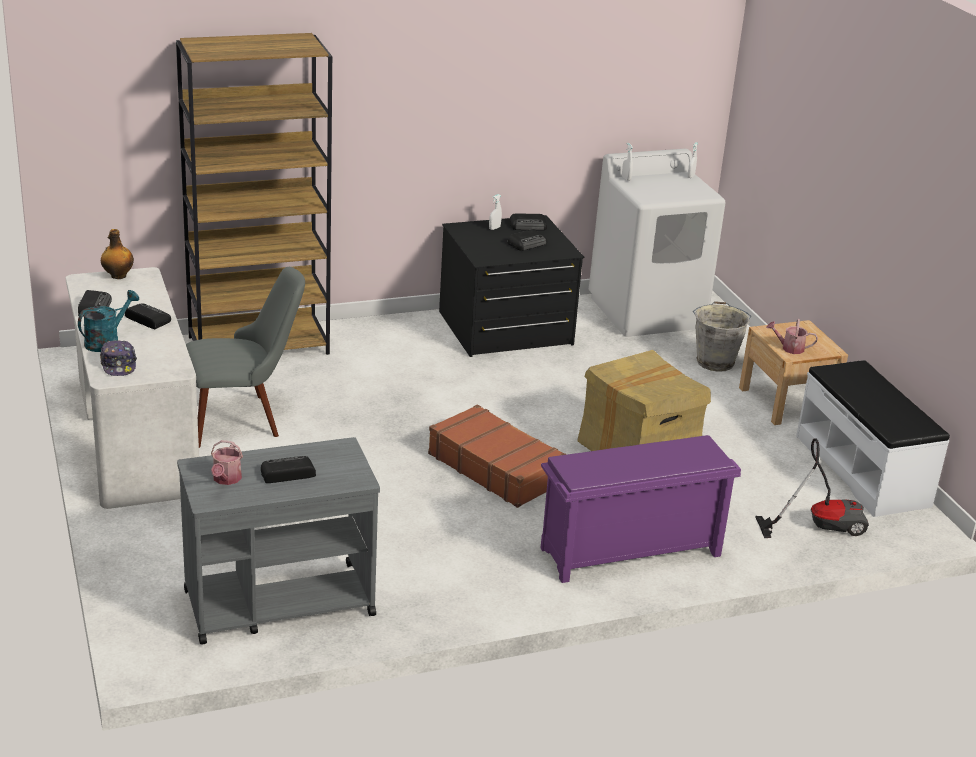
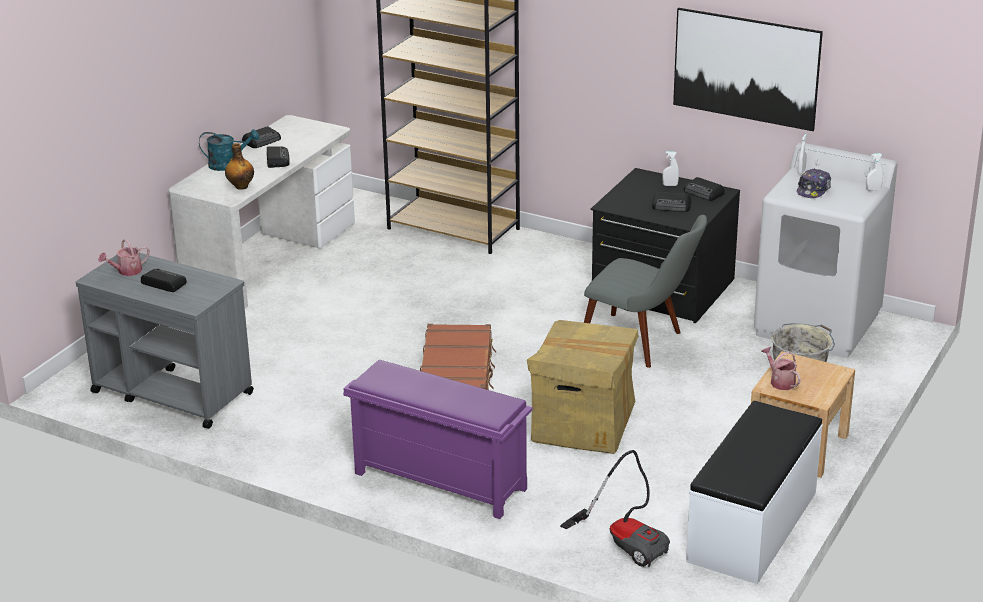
camera: 50 degrees right, 0 degrees up
cap [100,340,137,376] -> cap moved to [797,168,831,198]
bottle [101,229,134,279] -> bottle moved to [225,143,254,190]
grey chair [186,267,305,448] -> grey chair moved to [584,215,707,368]
none -> picture [673,8,823,131]

